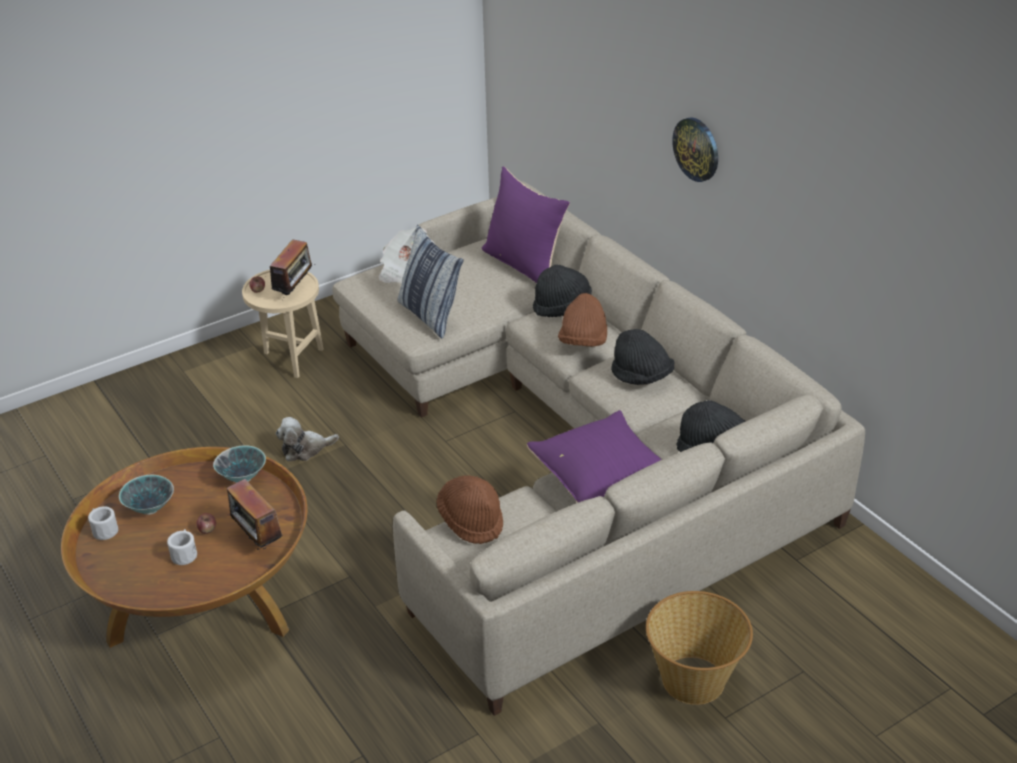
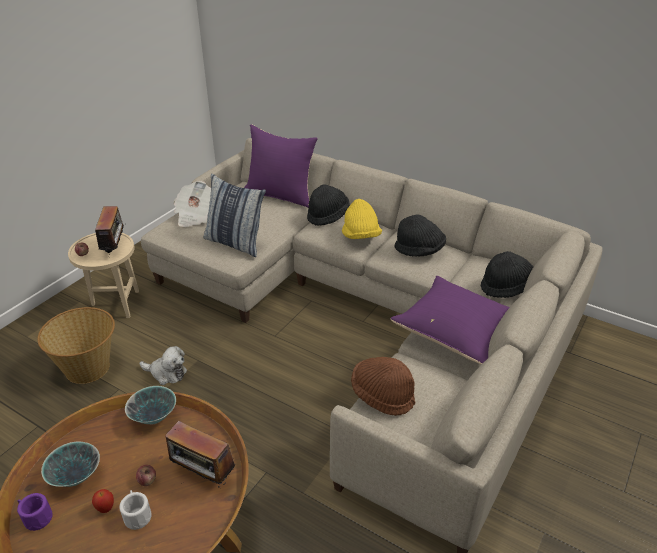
camera: 25 degrees left, 0 degrees up
white mug [88,506,118,540] -> purple mug [17,493,53,531]
plush toy [276,417,339,461] -> plush toy turned 120 degrees counterclockwise [140,346,187,385]
brown hat [558,293,607,347] -> yellow hat [342,199,382,239]
basket [646,591,753,705] -> basket moved to [37,307,115,384]
wall clock [672,117,718,182] -> none
none -> apple [92,489,114,513]

